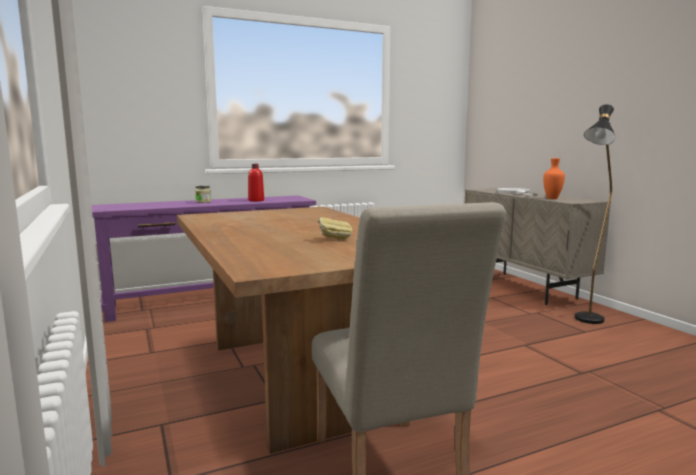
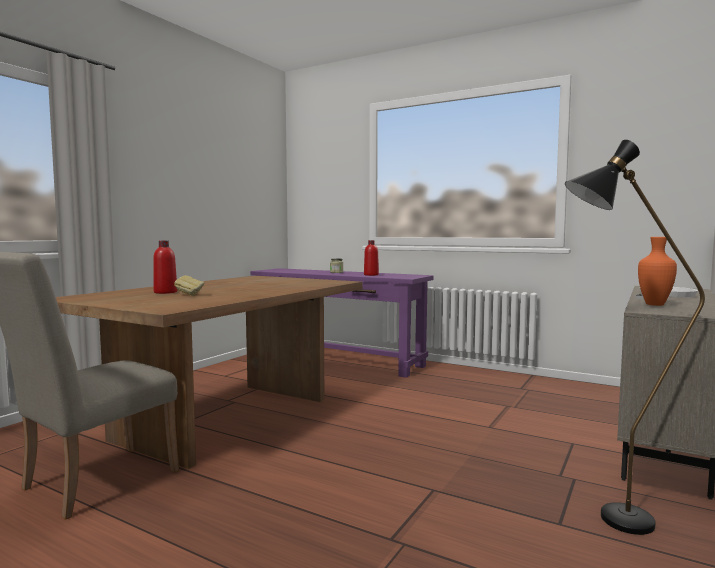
camera: 55 degrees right, 5 degrees down
none -> red bottle [153,241,177,294]

